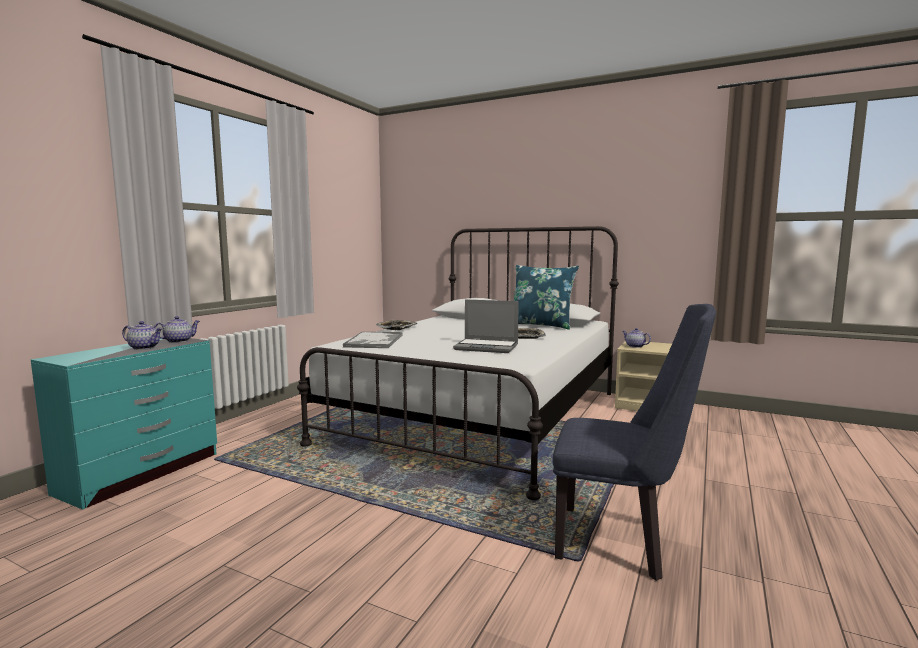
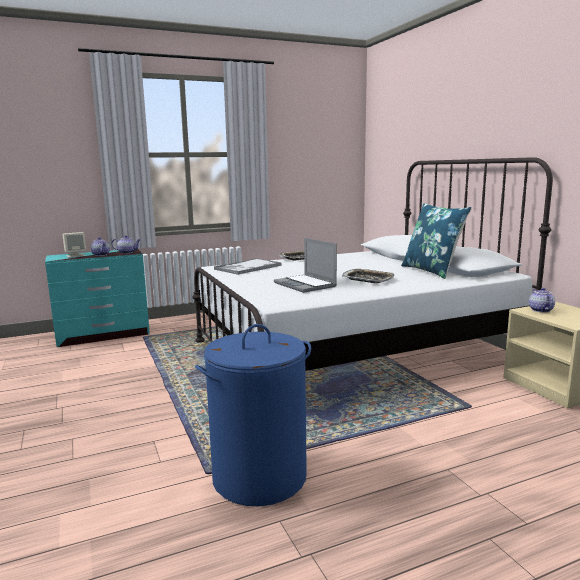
camera: 40 degrees right, 5 degrees up
blue chair [553,304,716,581] -> blue laundry basket [195,324,311,506]
none -> beige speaker [62,232,86,258]

